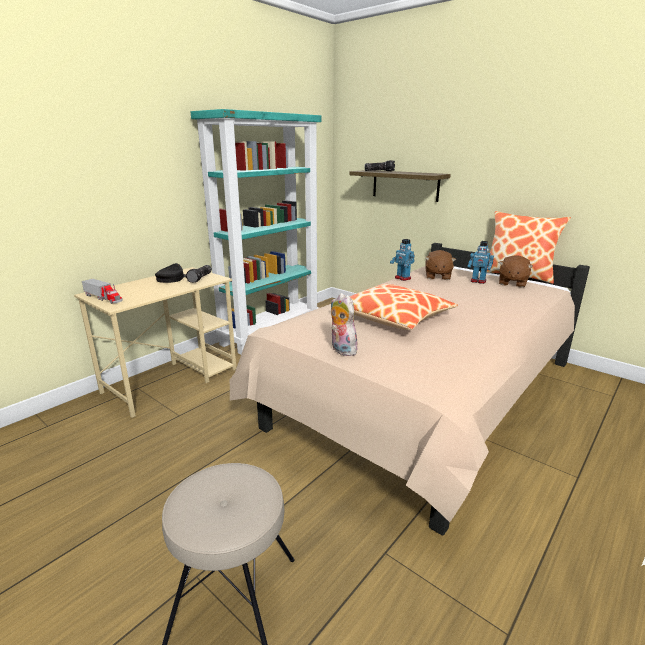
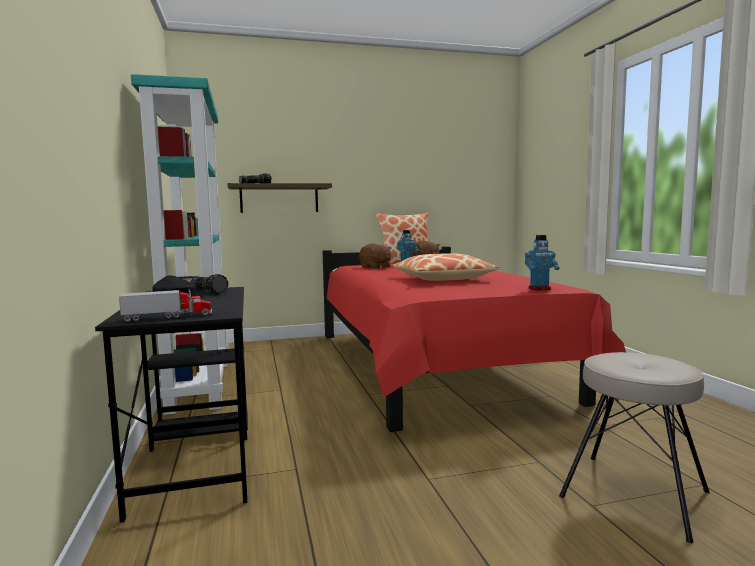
camera: 55 degrees left, 15 degrees down
beige desk [74,267,236,418] -> black desk [95,287,248,522]
beige bed [230,243,590,536] -> red bed [323,246,626,432]
plush toy [331,293,359,356] -> none
toy robot [390,239,415,281] -> toy robot moved to [525,235,560,290]

